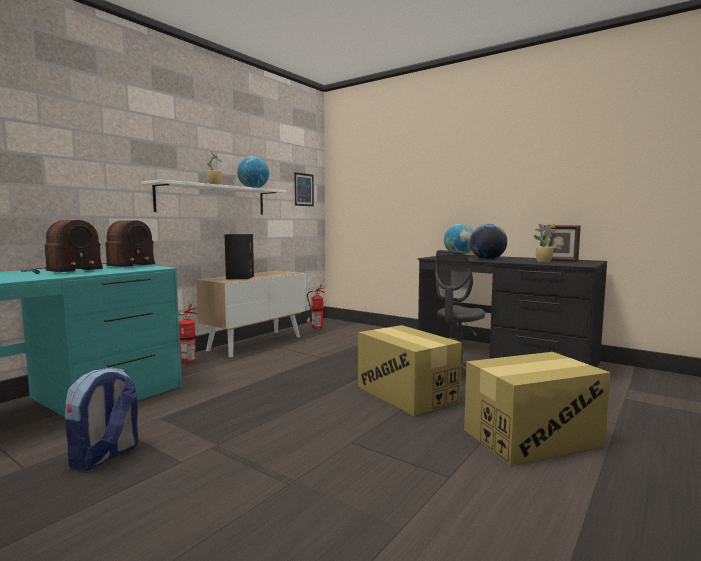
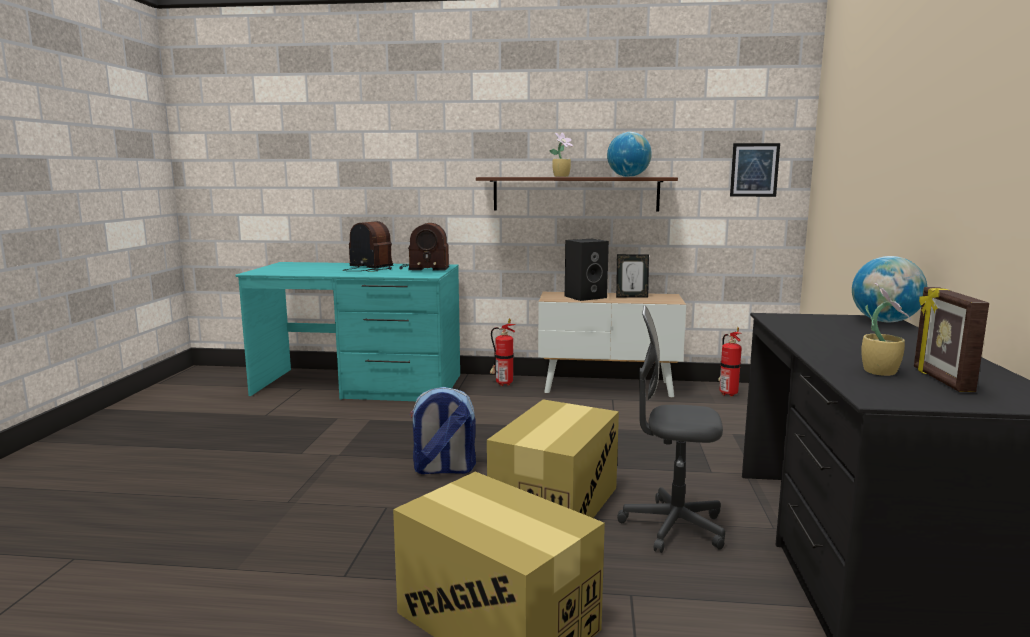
camera: 60 degrees right, 5 degrees up
radio [21,220,103,274] -> radio turned 150 degrees counterclockwise [343,221,394,272]
backpack [65,368,138,470] -> backpack moved to [410,387,476,474]
white shelf [142,179,286,215] -> brown shelf [476,177,678,212]
globe [470,224,507,260] -> none
none -> picture frame [616,254,649,298]

